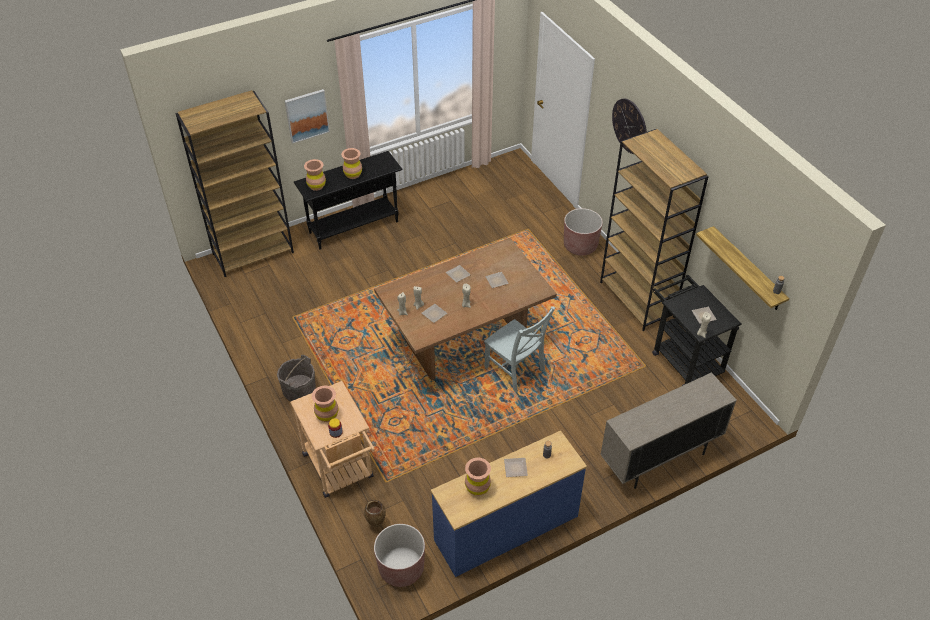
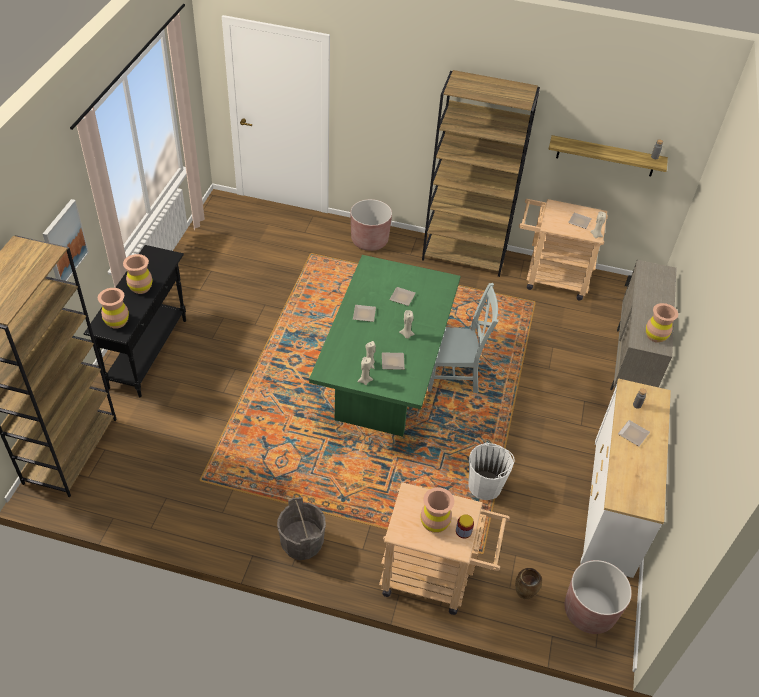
camera: 50 degrees left, 0 degrees up
brown dining table [374,238,557,381] -> green dining table [309,255,461,437]
blue dresser [431,431,587,577] -> white dresser [580,378,671,578]
brown vase [465,458,491,496] -> brown vase moved to [646,303,678,343]
wall clock [612,98,647,154] -> none
black cart [652,275,742,386] -> beige cart [519,199,608,301]
none -> white bucket [468,442,515,500]

